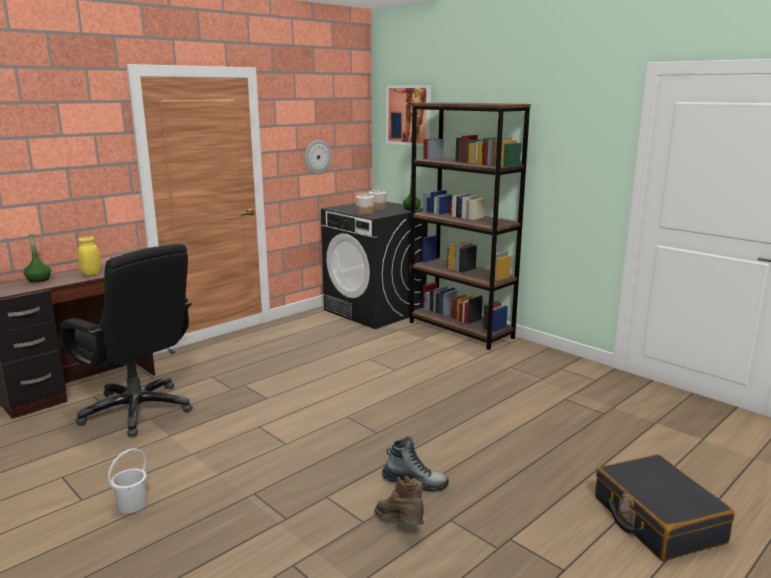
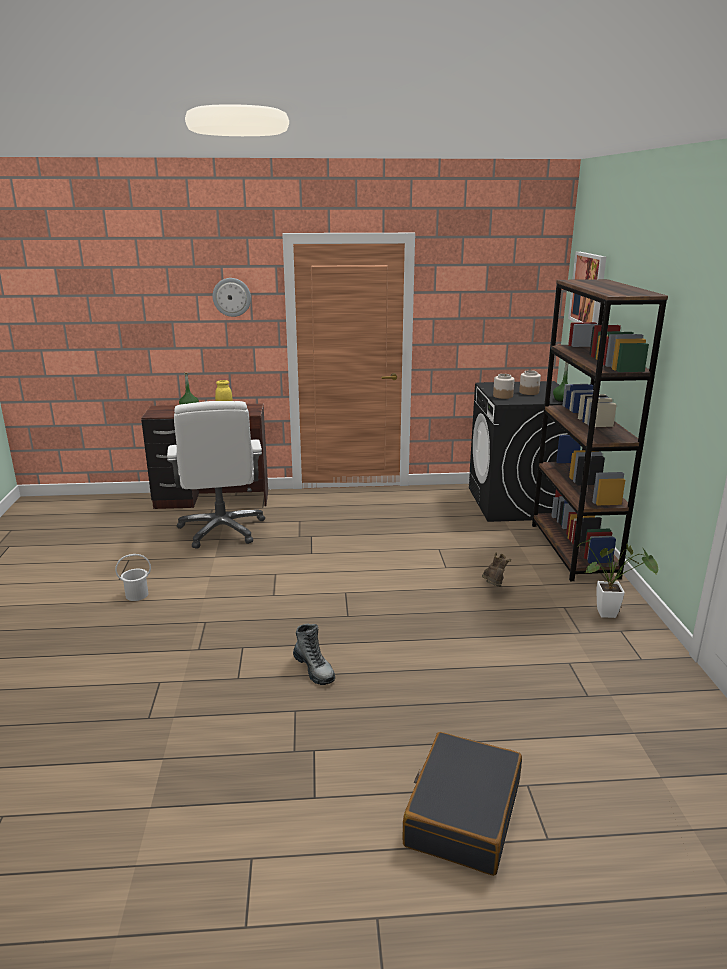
camera: 40 degrees right, 5 degrees up
black office chair [60,244,193,437] -> white office chair [167,401,265,549]
wall clock [305,140,332,174] -> wall clock moved to [213,278,251,317]
brown boot [374,476,424,525] -> brown boot moved to [482,552,511,587]
none -> potted plant [578,538,658,618]

